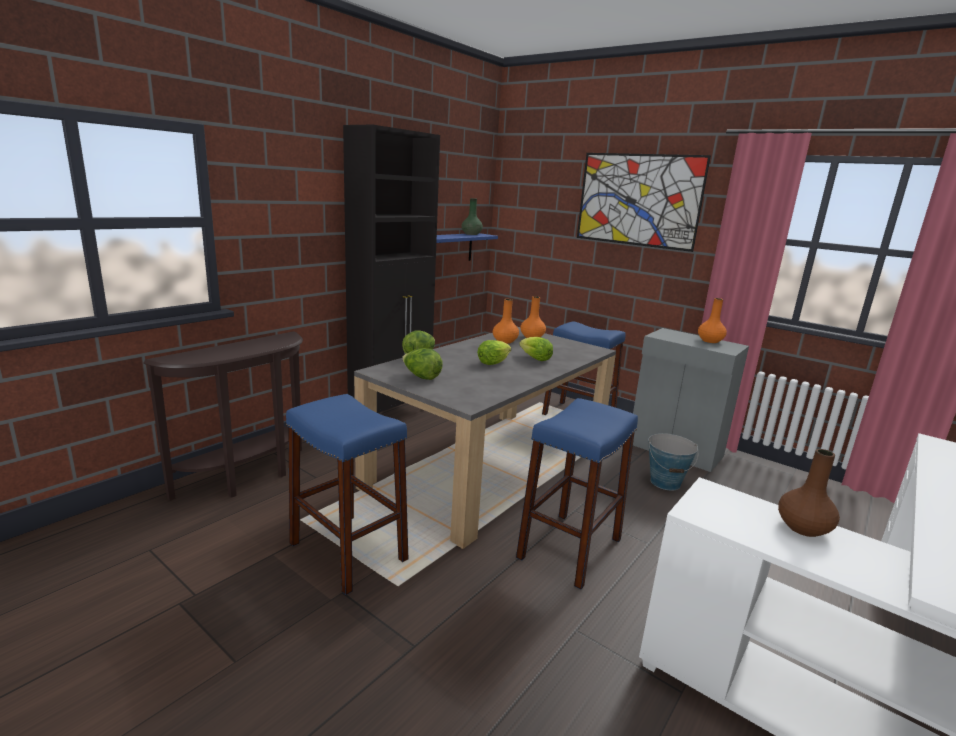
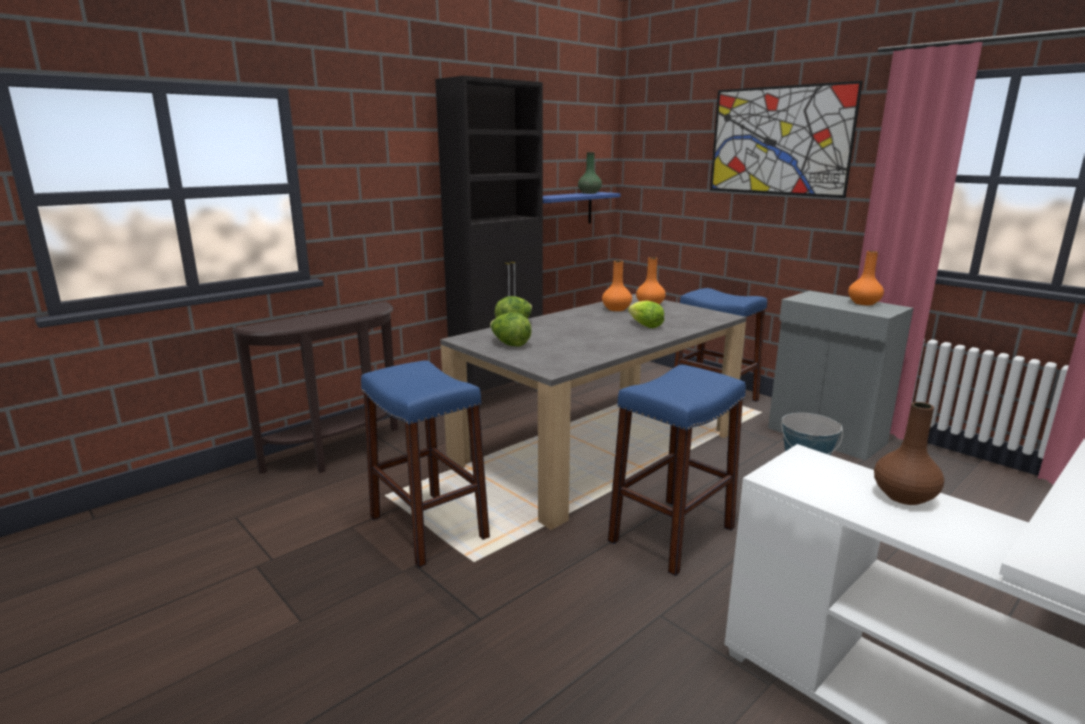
camera: 10 degrees right, 0 degrees up
lettuce [477,340,511,365] -> none

